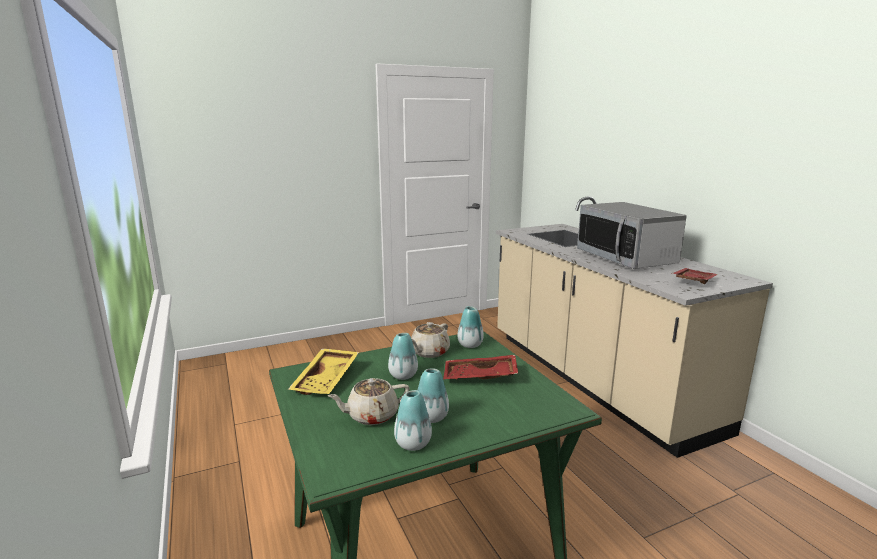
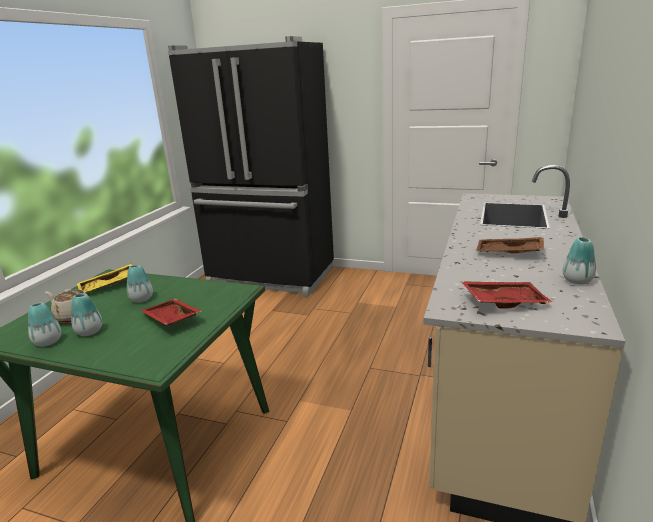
camera: 45 degrees right, 5 degrees up
beige teapot [411,322,450,358] -> none
vase [457,306,484,348] -> vase moved to [563,237,596,284]
microwave [577,202,687,269] -> brown tray [476,237,544,253]
none -> black fridge [168,36,334,296]

